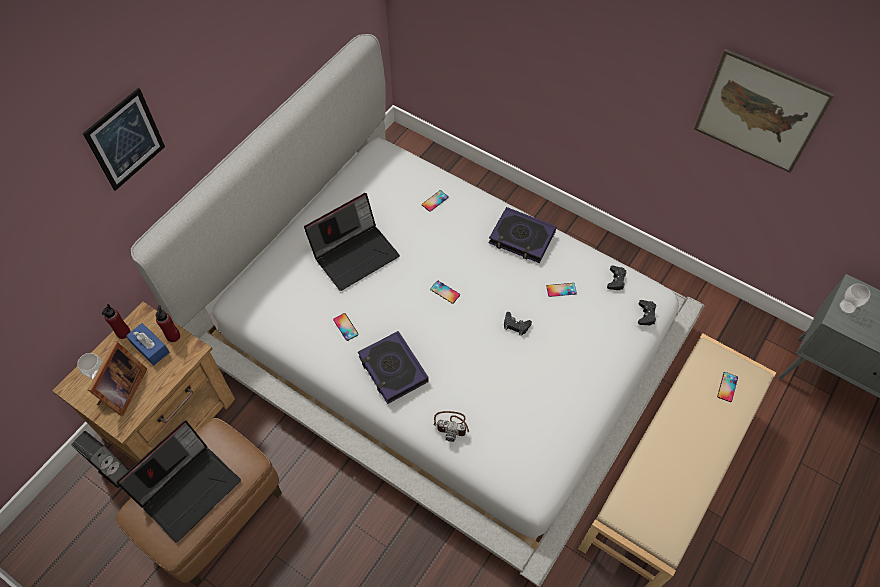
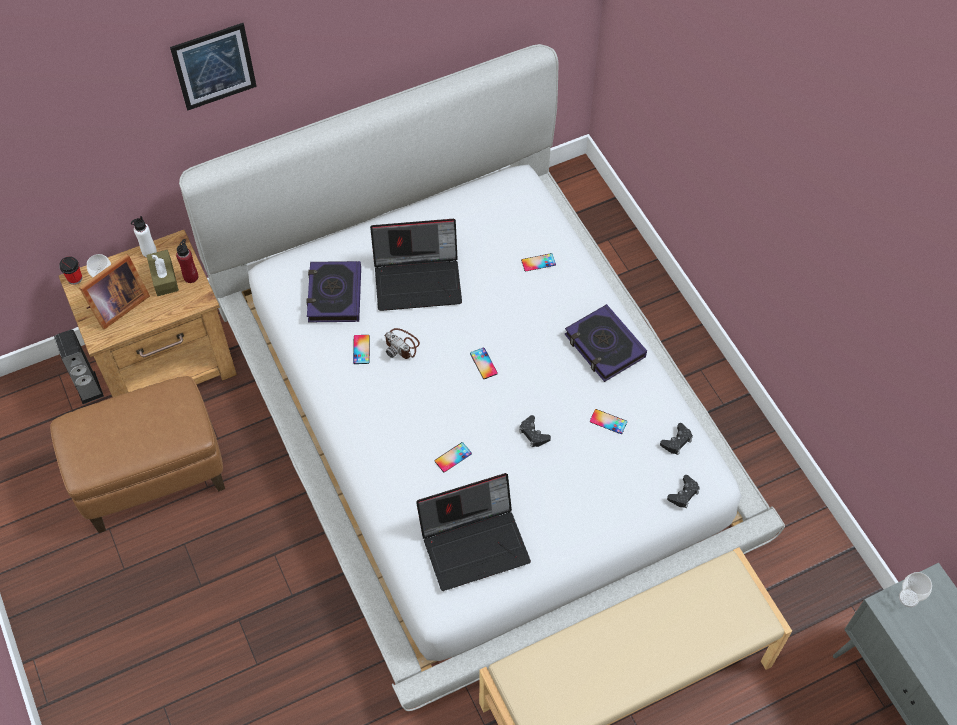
camera: 30 degrees right, 0 degrees up
red bottle [102,304,131,339] -> white bottle [131,216,157,257]
laptop [117,421,241,543] -> laptop moved to [416,473,531,591]
blue tissue box [126,323,170,366] -> brown tissue box [146,250,179,296]
book [358,331,429,404] -> book moved to [306,261,361,322]
camera [434,411,469,442] -> camera moved to [384,328,420,359]
picture [694,49,835,173] -> none
phone [717,372,738,402] -> phone moved to [435,442,472,472]
none -> cup [59,256,82,285]

